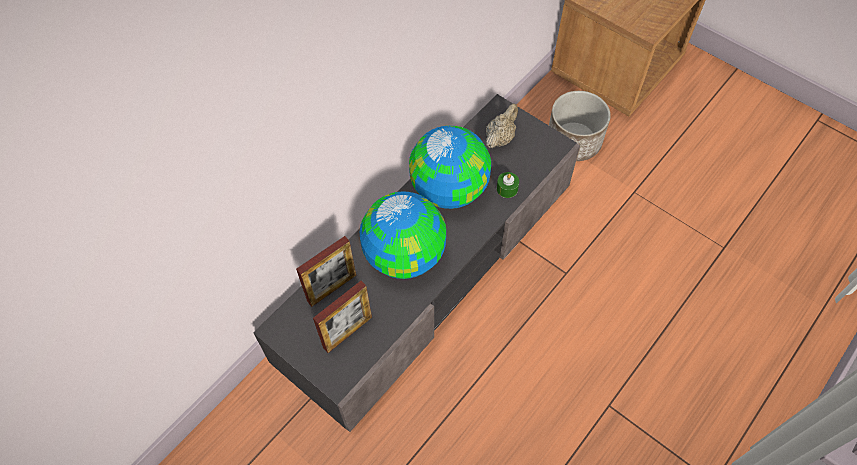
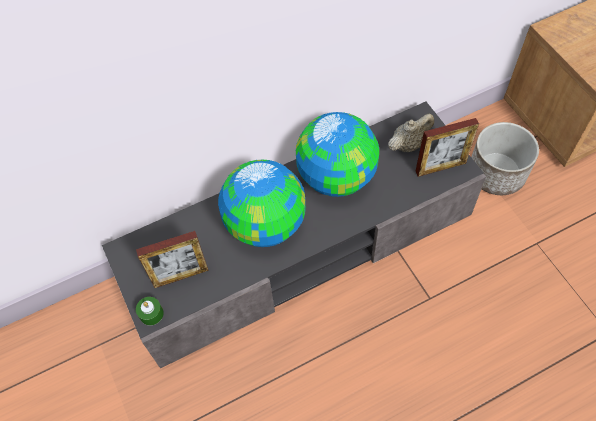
camera: 25 degrees right, 0 degrees up
picture frame [296,236,356,307] -> picture frame moved to [416,118,479,177]
green candle [497,172,519,198] -> green candle moved to [136,297,164,326]

